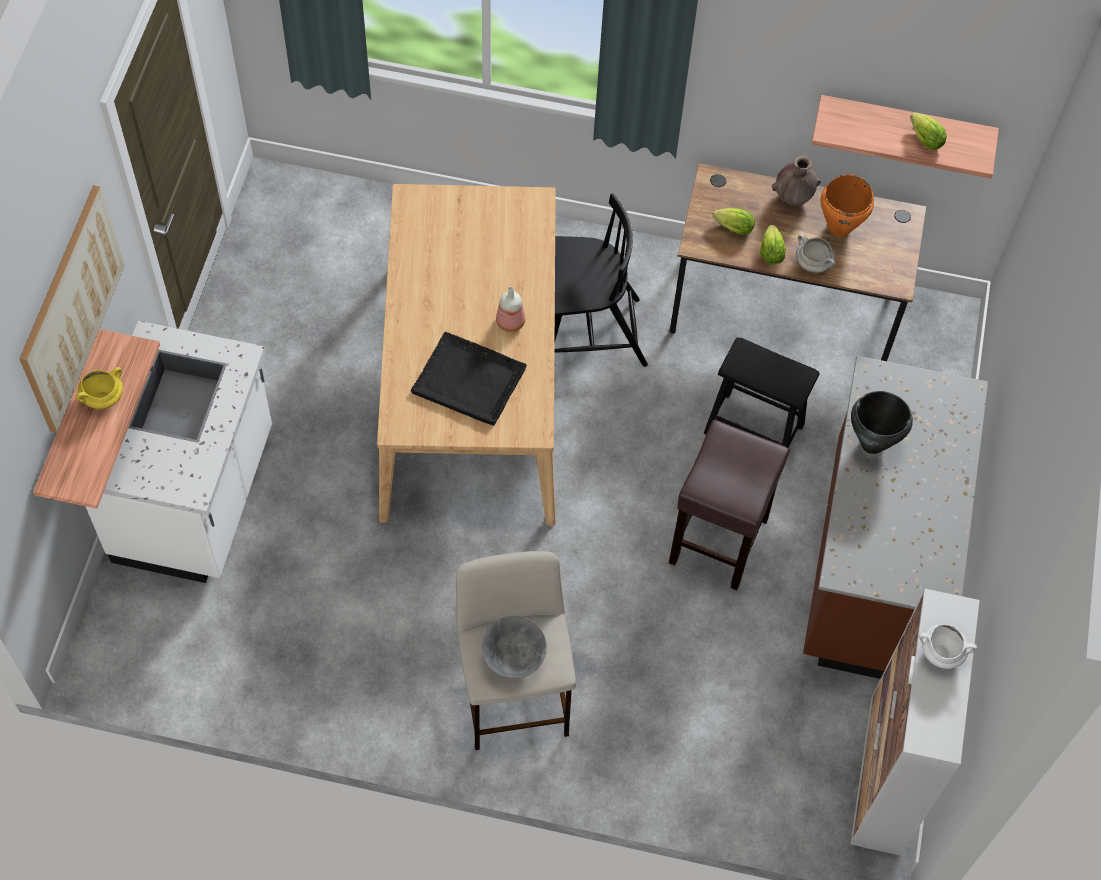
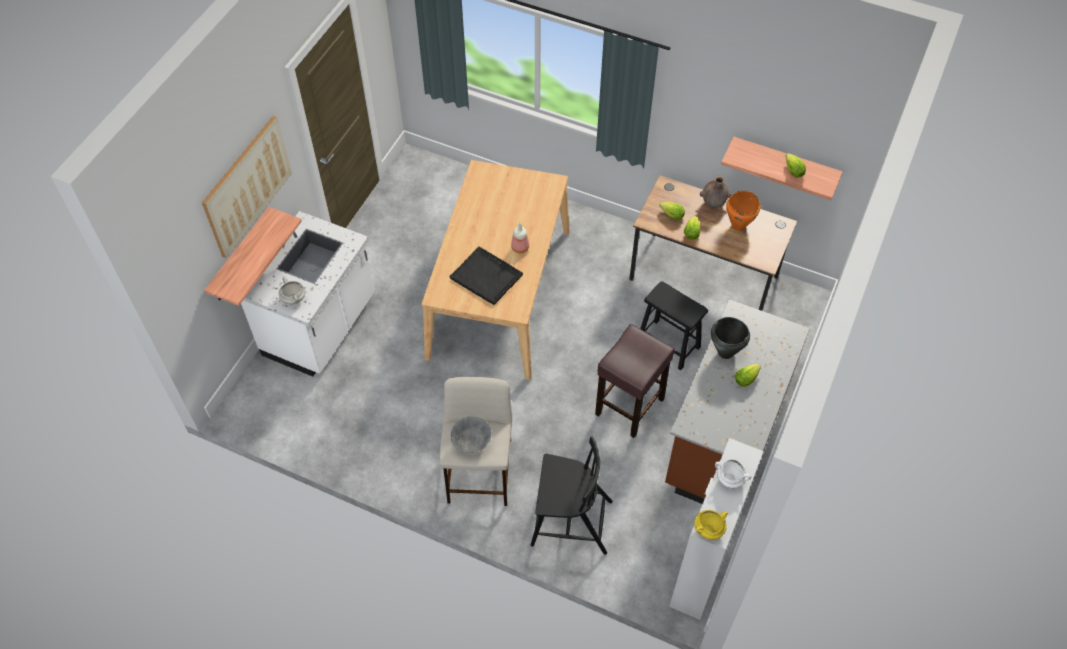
camera: 15 degrees right, 5 degrees down
yellow cooking pot [76,367,123,409] -> yellow cooking pot moved to [694,510,728,540]
black chair [554,193,648,367] -> black chair moved to [530,436,612,555]
white cooking pot [796,234,835,273] -> white cooking pot moved to [279,277,306,304]
none -> lettuce [735,364,761,387]

